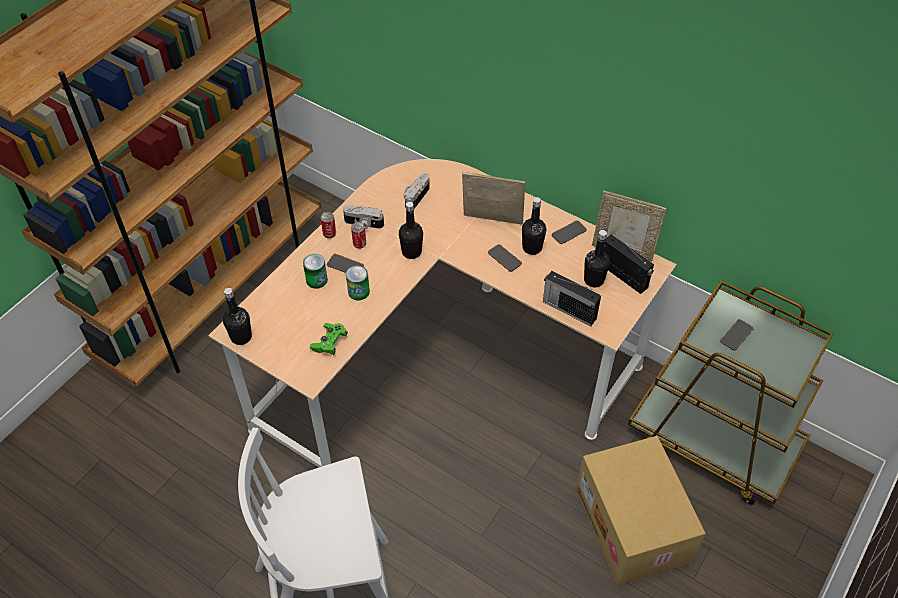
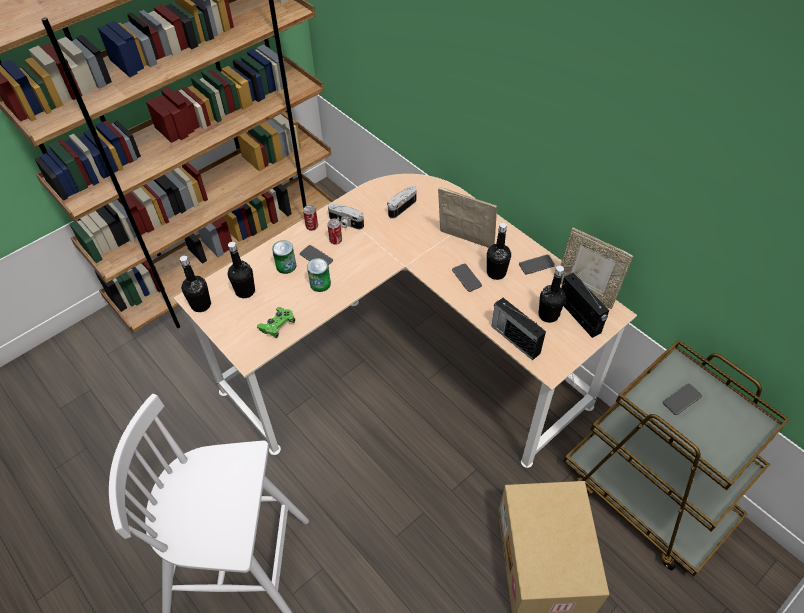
camera: 15 degrees right, 0 degrees up
black bottle [399,202,423,259] -> black bottle moved to [228,242,255,298]

